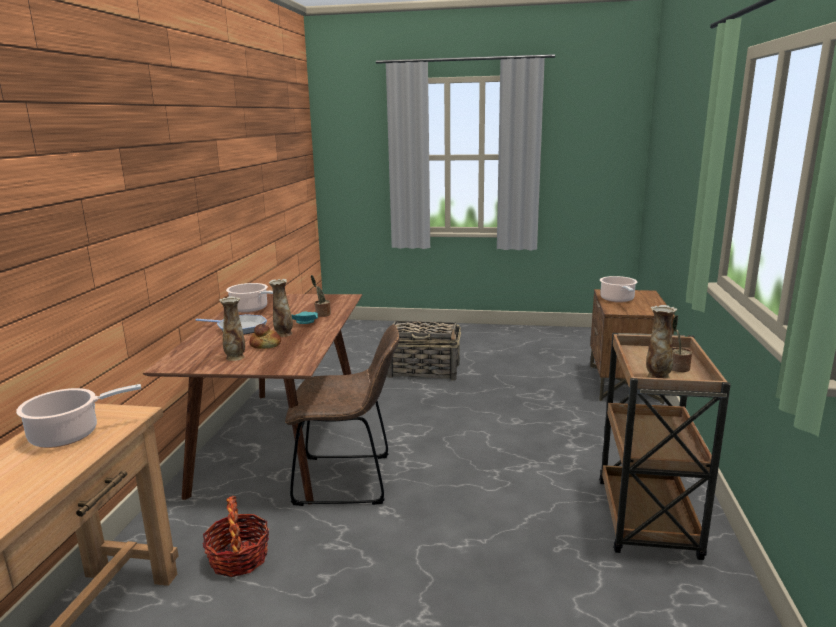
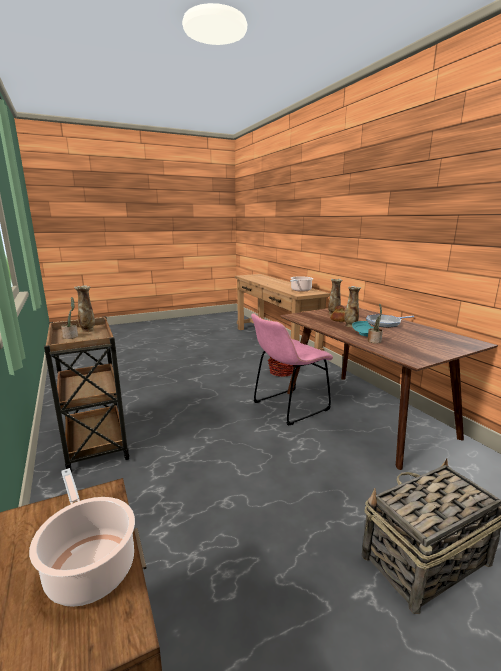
camera: 145 degrees right, 0 degrees up
cooking pot [226,283,273,313] -> none
brown chair [285,324,399,506] -> pink chair [251,313,333,426]

